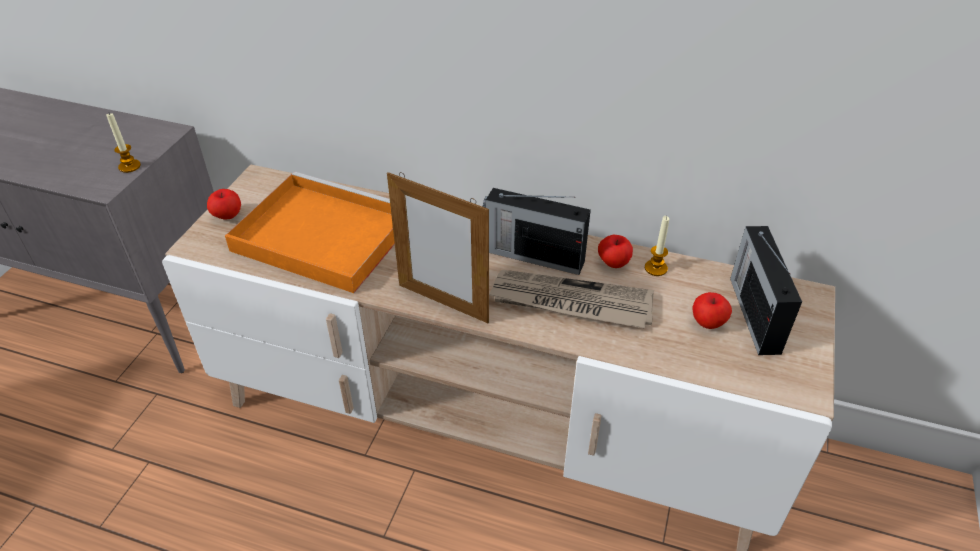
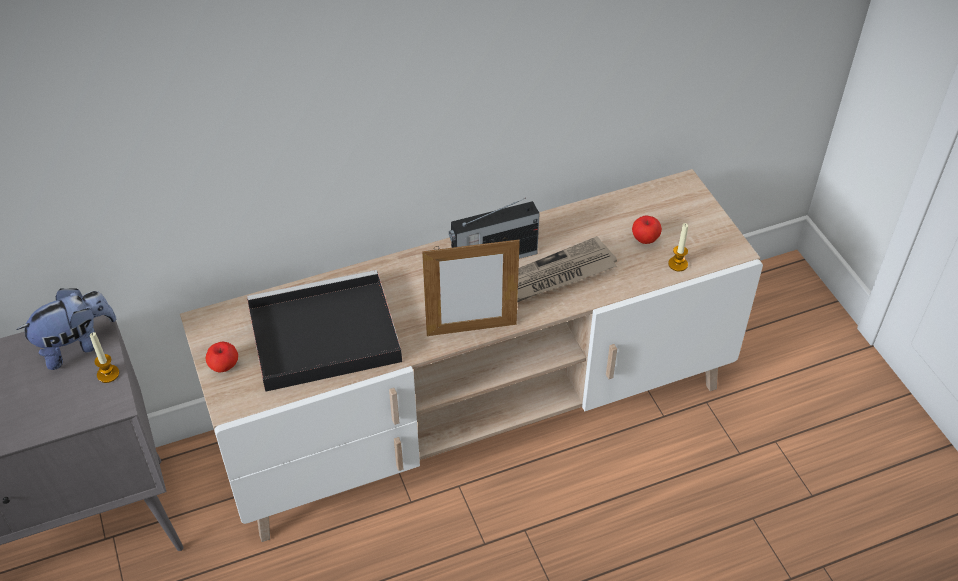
camera: 40 degrees left, 5 degrees up
orange tray [225,172,395,293] -> black tray [247,270,402,392]
apple [598,235,633,268] -> none
candle [645,216,669,276] -> candle moved to [668,223,688,271]
radio [730,226,802,355] -> none
none -> plush toy [16,288,116,370]

